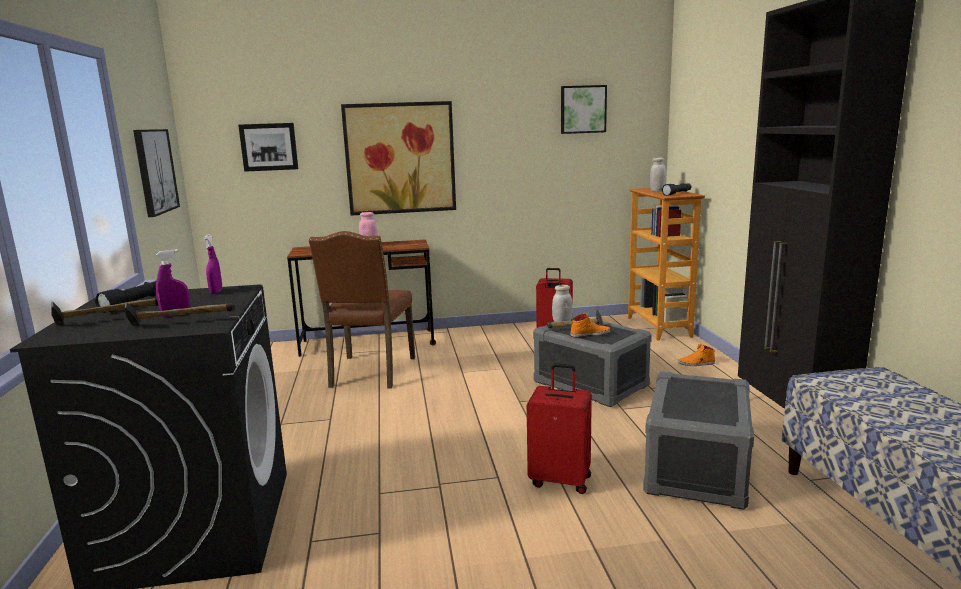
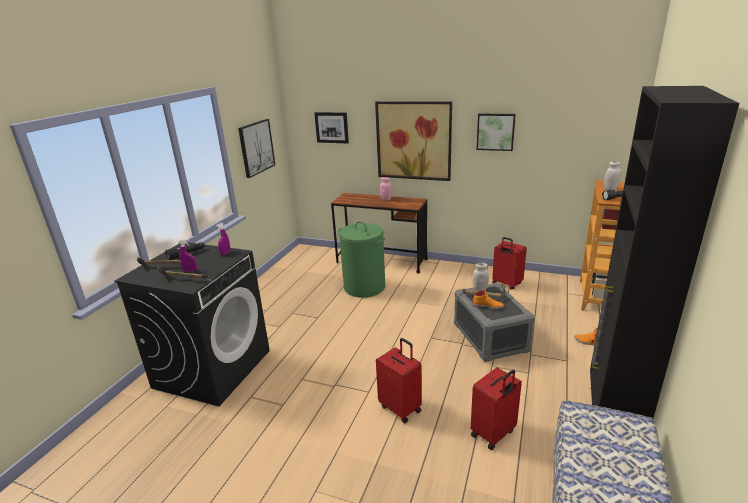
camera: 30 degrees right, 10 degrees up
brown chair [309,231,415,388] -> green laundry basket [338,221,385,298]
picture [561,85,607,134] -> picture moved to [476,114,516,151]
grey storage box [643,371,754,510] -> red suitcase [471,367,522,450]

